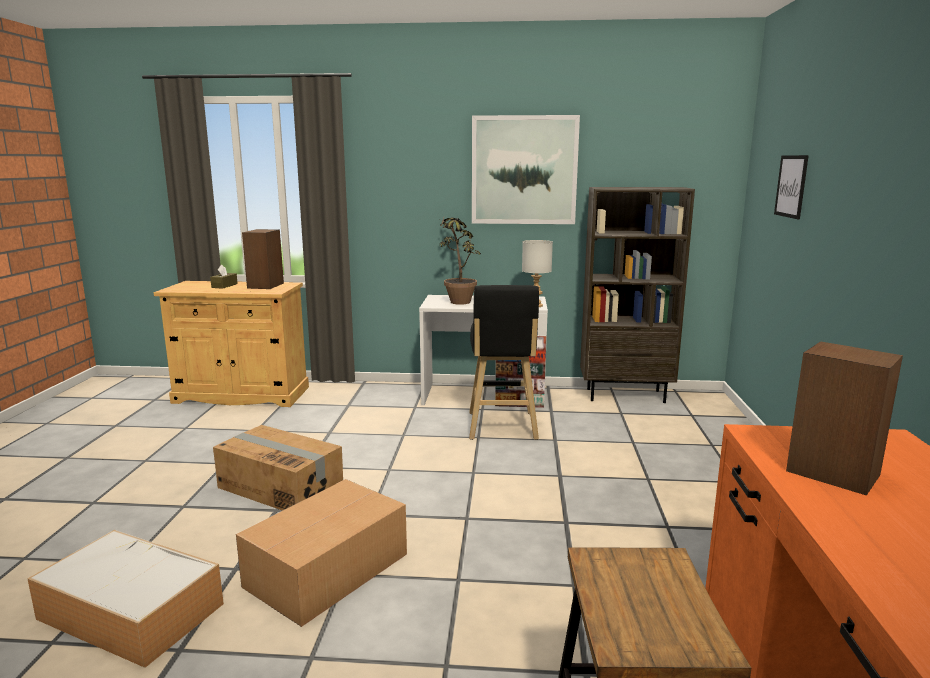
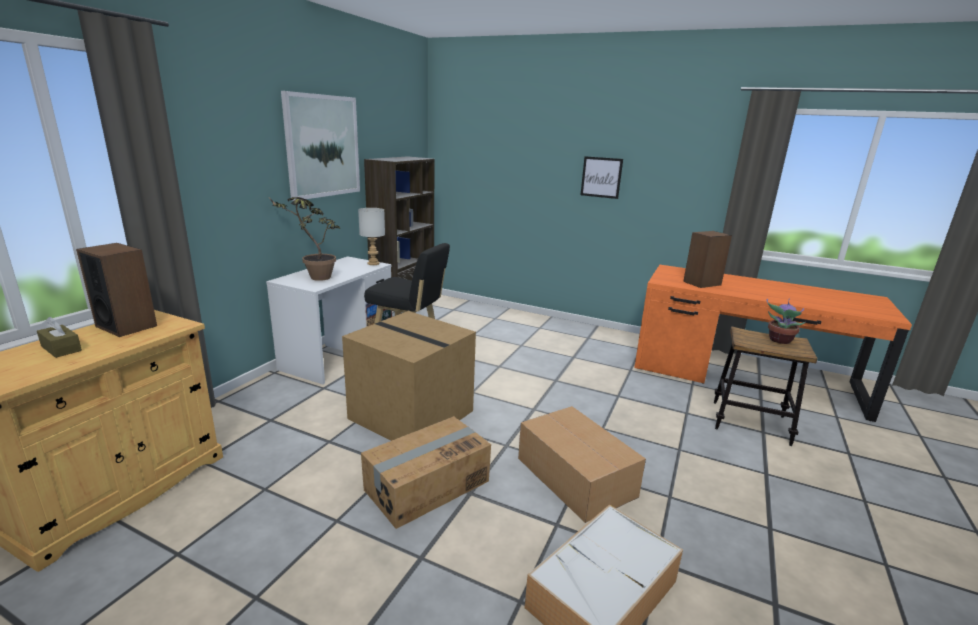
camera: 70 degrees left, 5 degrees up
picture [774,155,809,219] -> picture moved to [581,156,623,199]
none -> cardboard box [342,311,476,441]
none -> potted plant [766,299,806,344]

